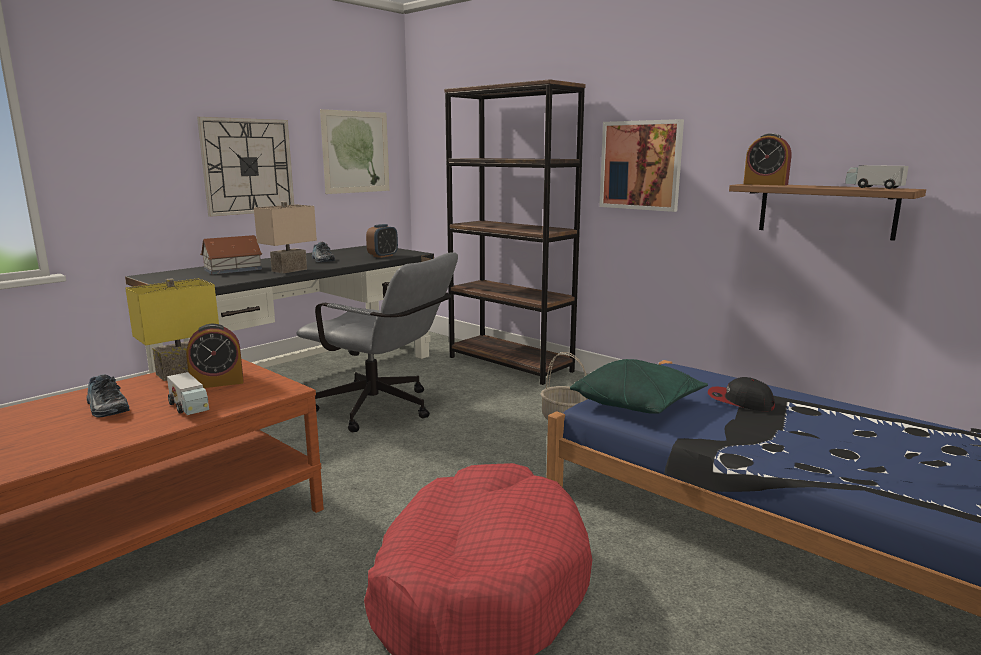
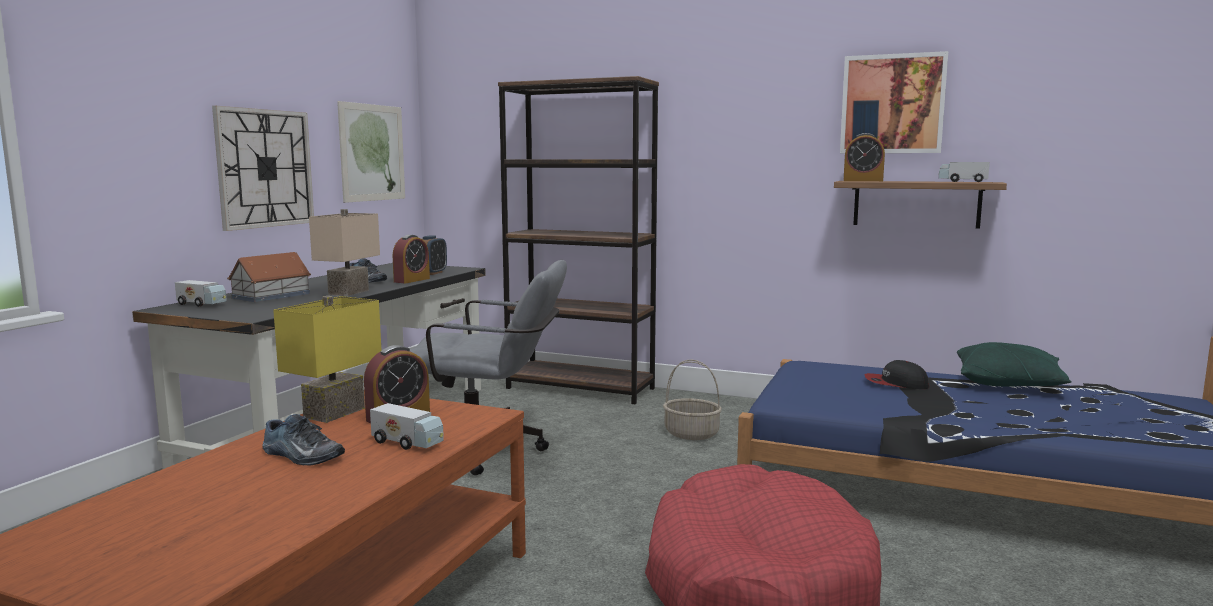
camera: 20 degrees left, 5 degrees down
green pillow [570,359,708,414] -> green pillow moved to [957,342,1072,387]
picture [599,119,684,212] -> picture moved to [840,51,948,153]
none -> toy truck [175,280,227,307]
none -> alarm clock [393,235,430,283]

